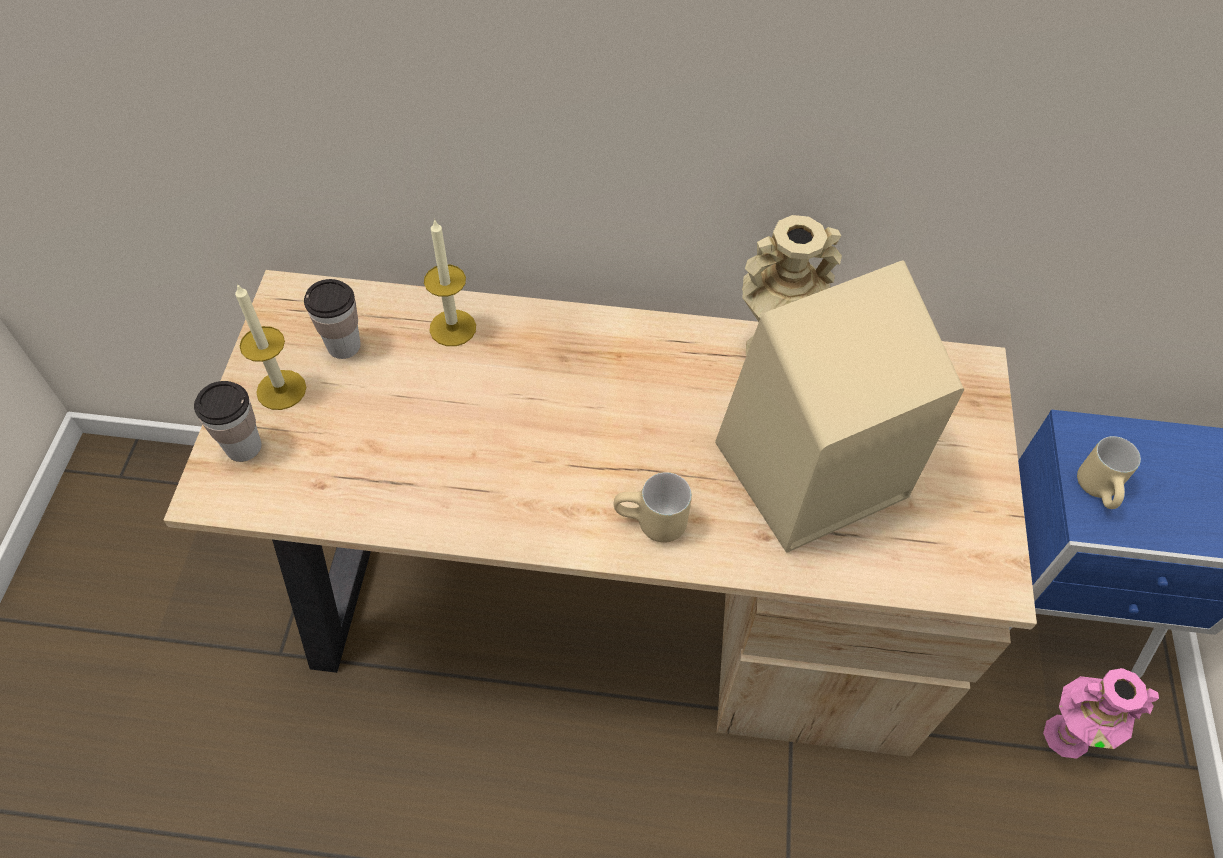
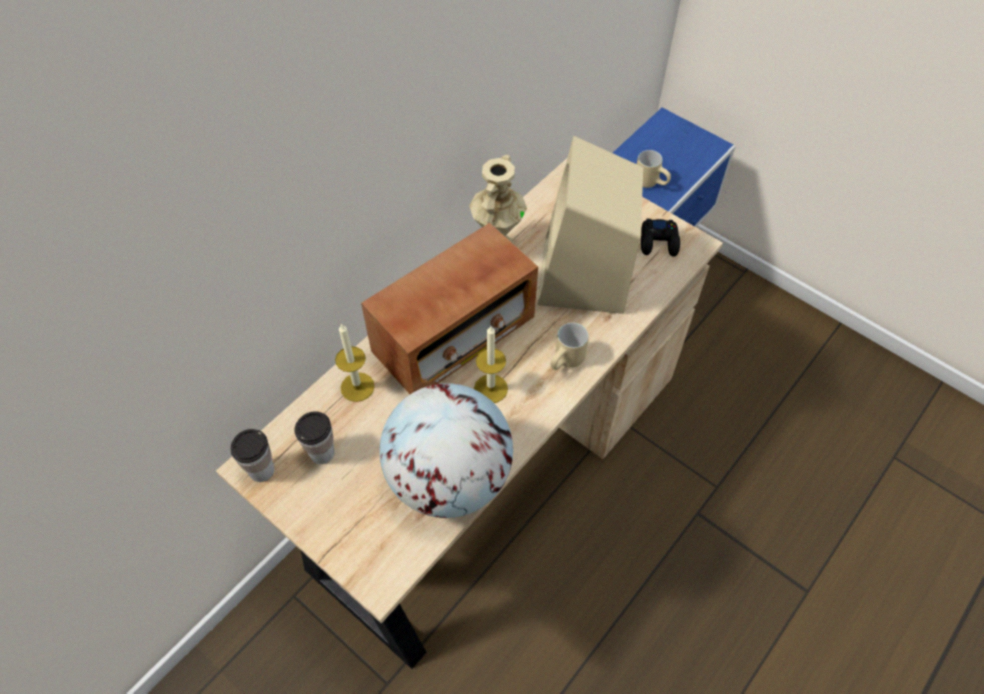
camera: 55 degrees left, 0 degrees up
cup [194,381,262,462] -> cup moved to [230,429,274,482]
candle [235,283,306,410] -> candle moved to [474,326,508,403]
pink vase [1043,668,1159,759] -> none
none -> radio [361,223,538,394]
none -> globe [379,383,513,518]
none -> black game controller [641,219,680,257]

